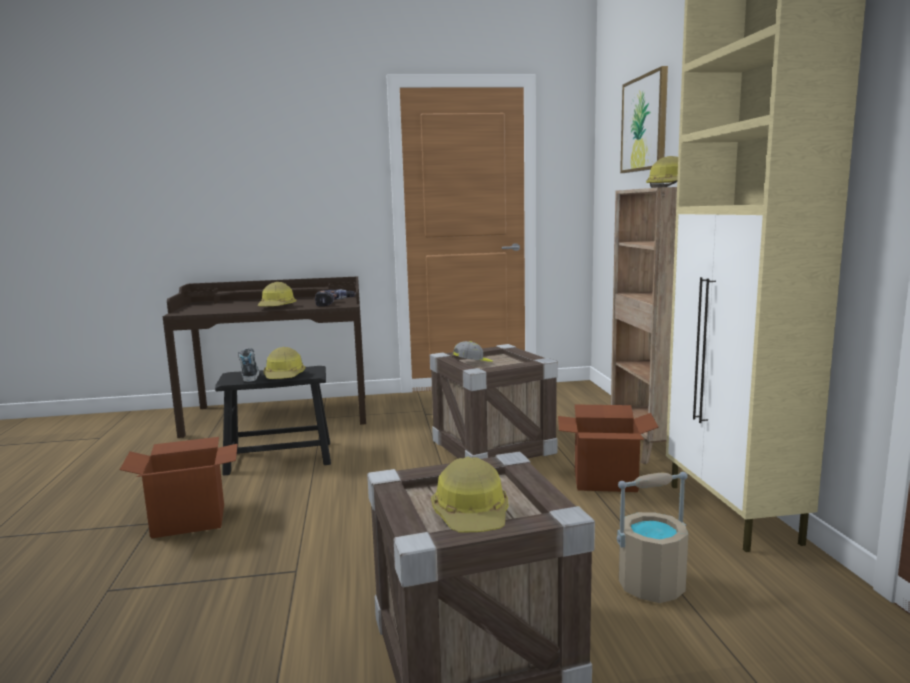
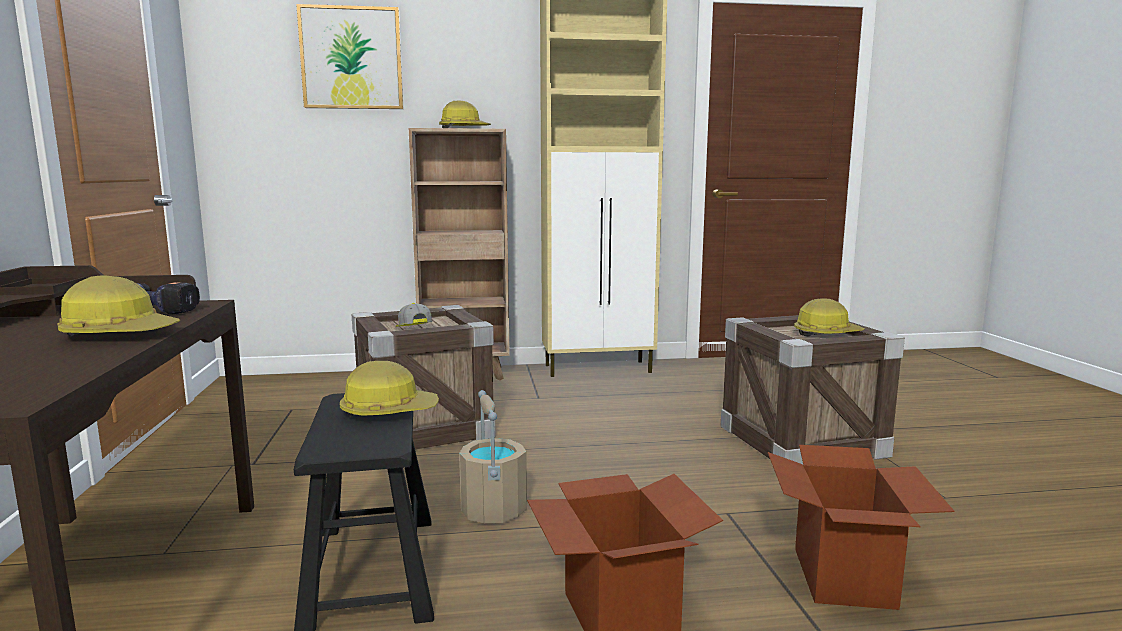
camera: 90 degrees left, 0 degrees up
shoe [238,348,259,382] -> none
cardboard box [558,405,659,492] -> cardboard box moved to [768,445,955,610]
beige bucket [617,472,688,603] -> beige bucket moved to [459,390,527,523]

